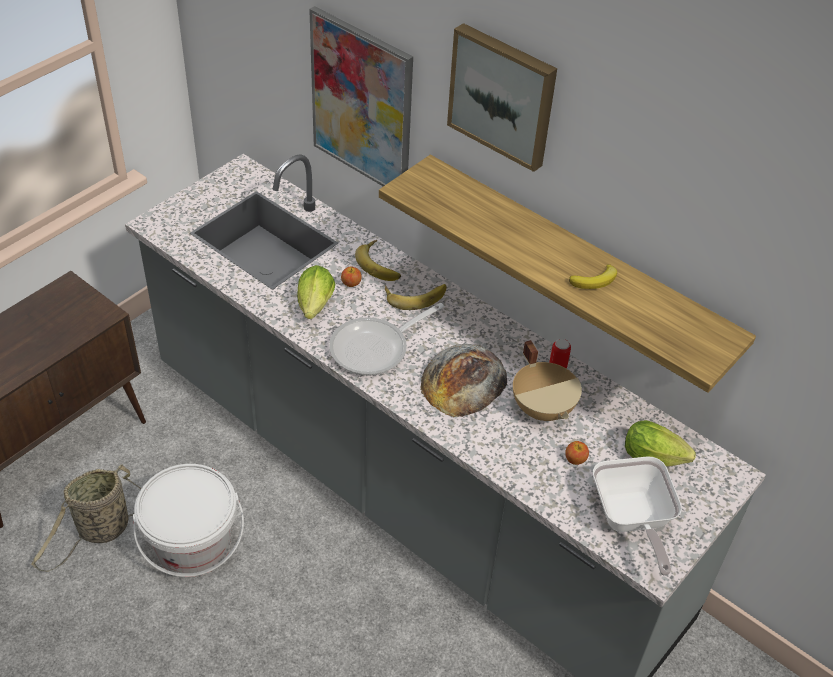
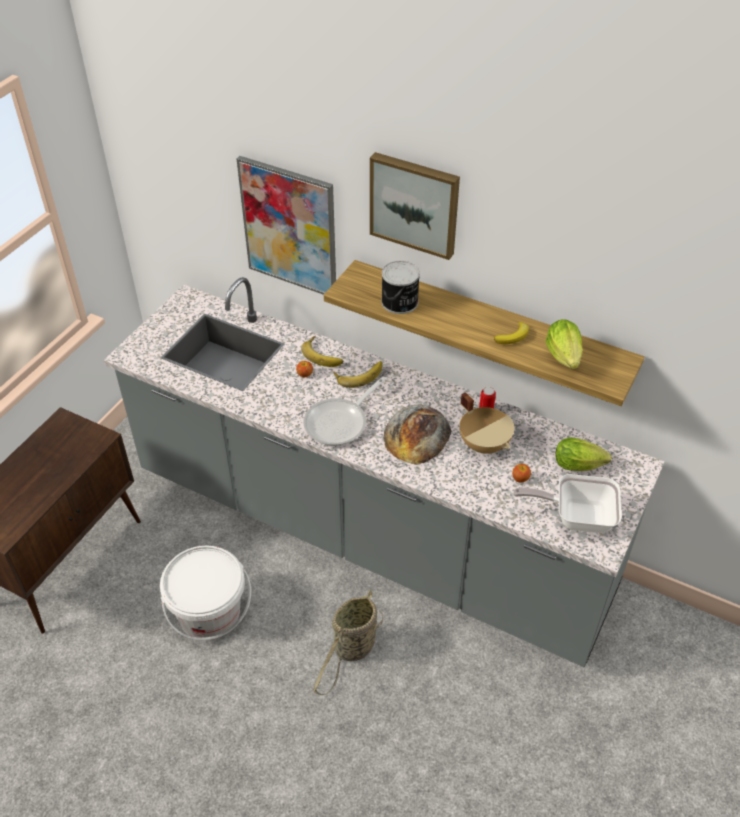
camera: 10 degrees left, 0 degrees up
basket [31,464,141,572] -> basket moved to [313,590,383,695]
lettuce [297,265,335,319] -> lettuce moved to [546,319,583,369]
frying pan [593,456,682,576] -> frying pan turned 120 degrees clockwise [513,474,622,533]
none -> can [381,261,420,314]

